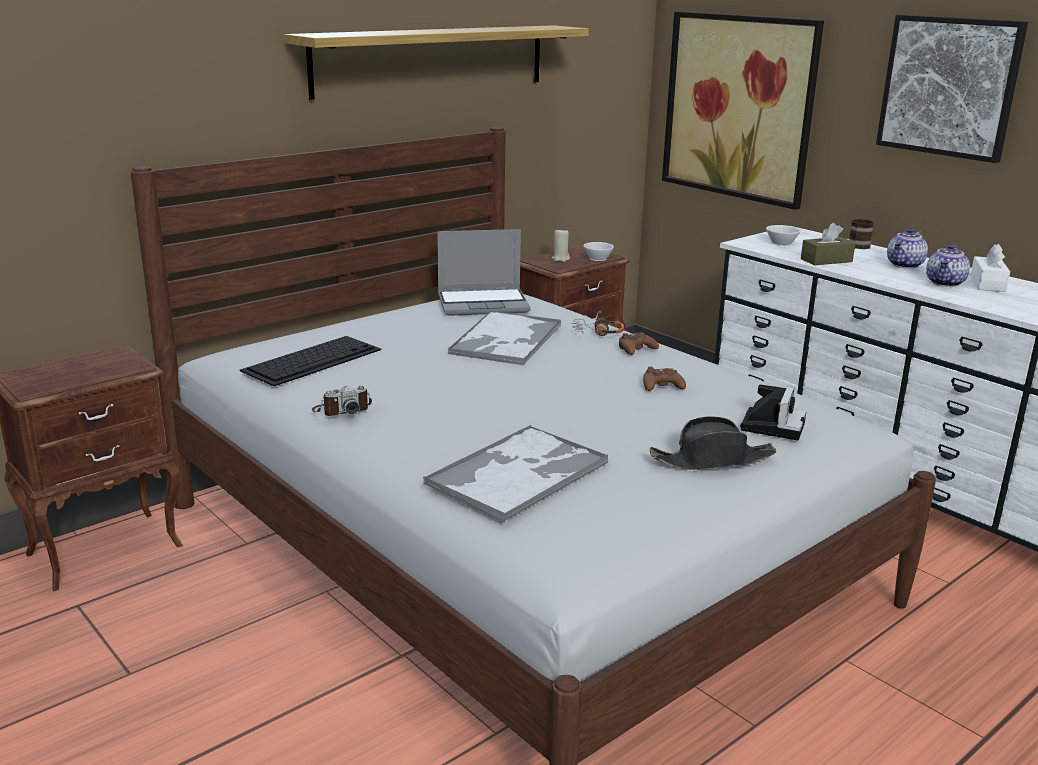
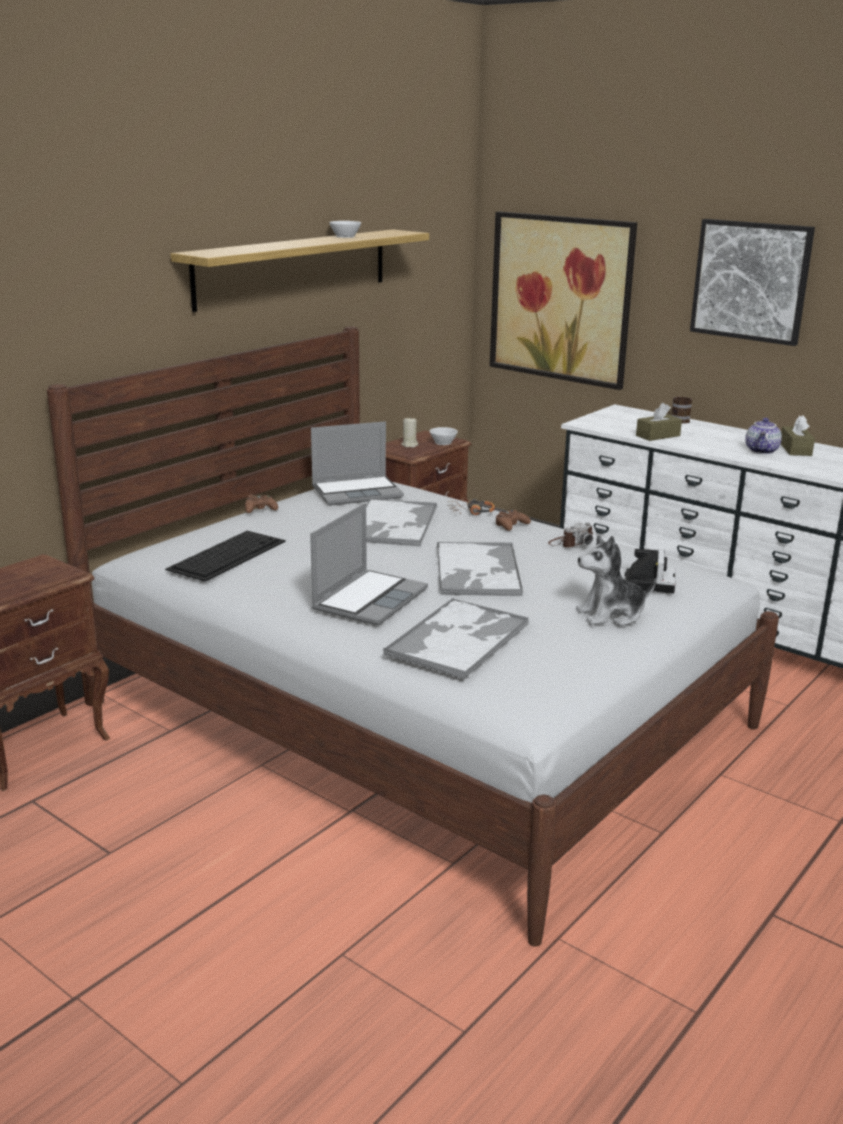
camera: 10 degrees left, 0 degrees up
camera [312,385,372,416] -> camera moved to [548,522,593,548]
brown game controller [643,367,686,391] -> brown game controller moved to [245,495,278,513]
black hat [649,416,777,470] -> plush toy [576,535,656,626]
white cup [766,225,801,246] -> white cup moved to [329,221,361,238]
teapot [887,228,928,269] -> none
white tissue box [970,244,1010,292] -> brown tissue box [781,415,815,456]
none -> laptop [310,503,428,626]
none -> tray [437,542,523,596]

